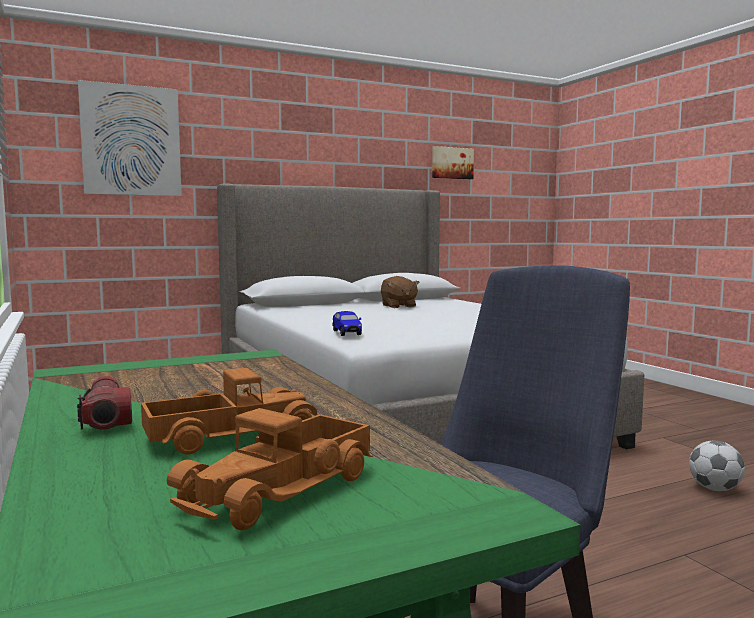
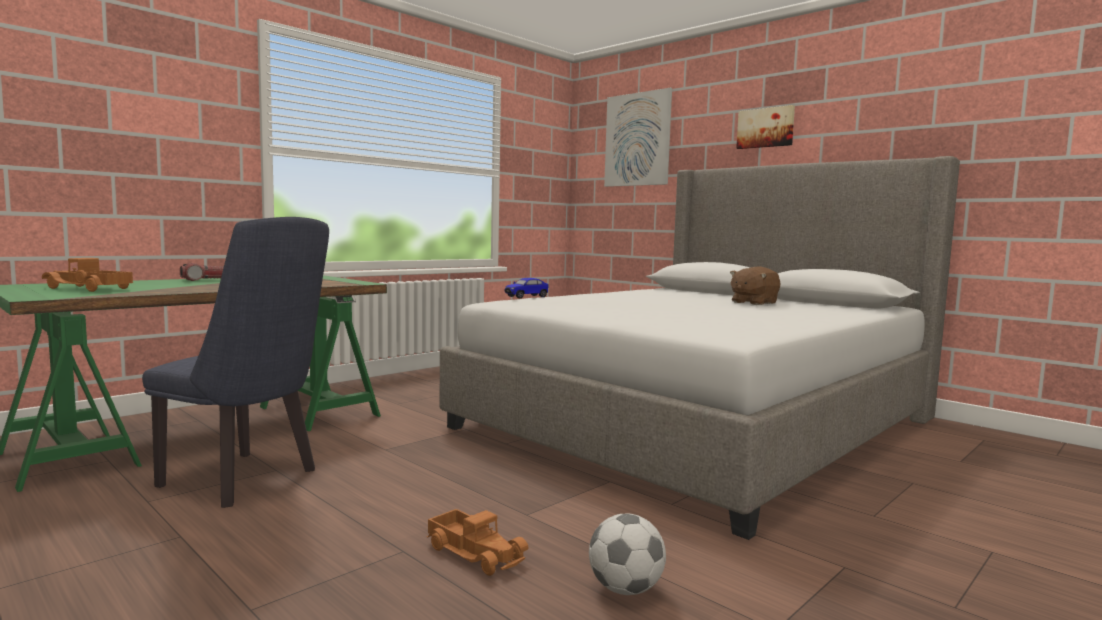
camera: 70 degrees right, 0 degrees up
toy truck [141,368,319,455] -> toy truck moved to [427,509,528,576]
picture [432,146,474,179] -> picture moved to [736,105,795,149]

